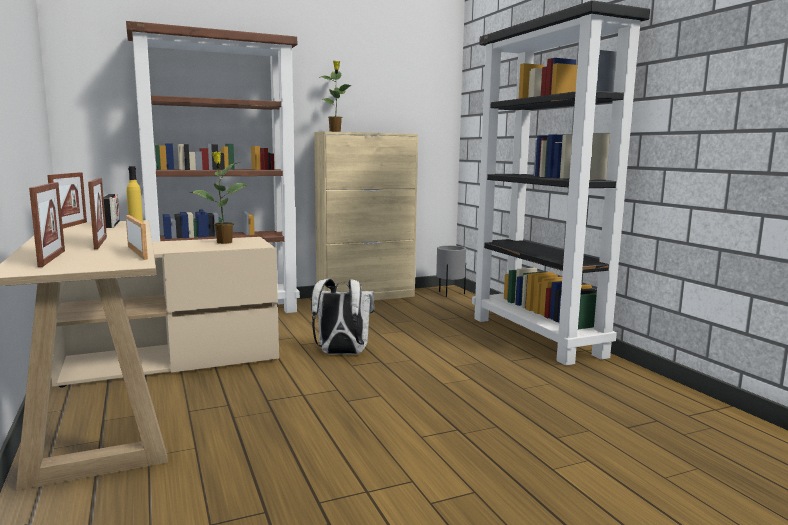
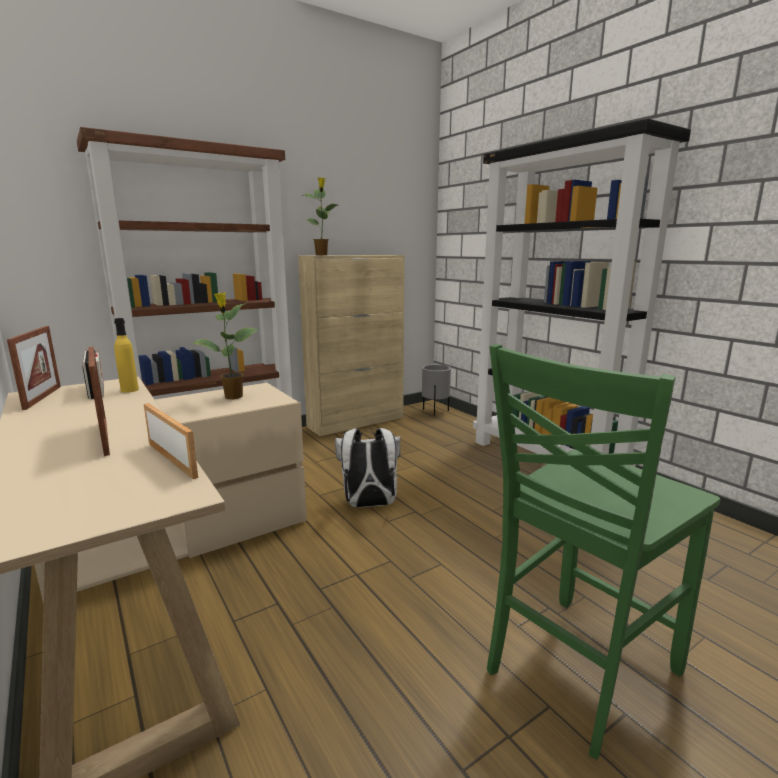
camera: 10 degrees left, 5 degrees up
picture frame [29,182,65,267] -> none
none -> green chair [487,344,720,760]

